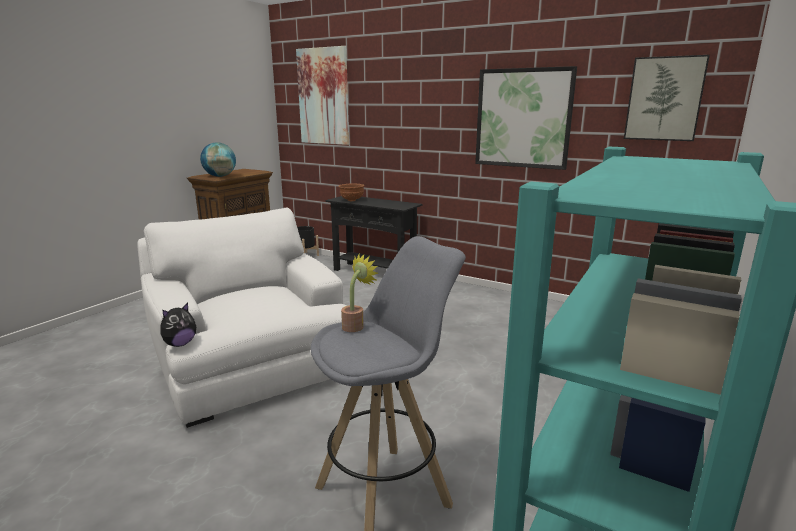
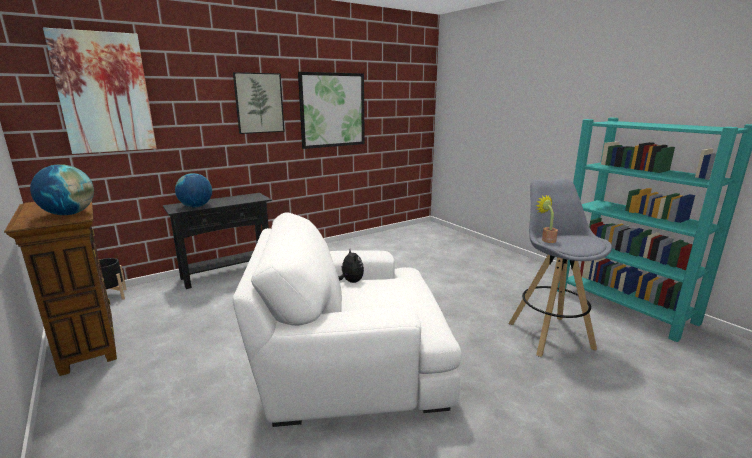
camera: 65 degrees left, 0 degrees up
plush toy [160,303,196,347] -> plush toy moved to [338,250,364,283]
brown bowl [338,183,364,201] -> globe [175,173,212,207]
picture [624,55,710,141] -> picture moved to [233,72,285,134]

